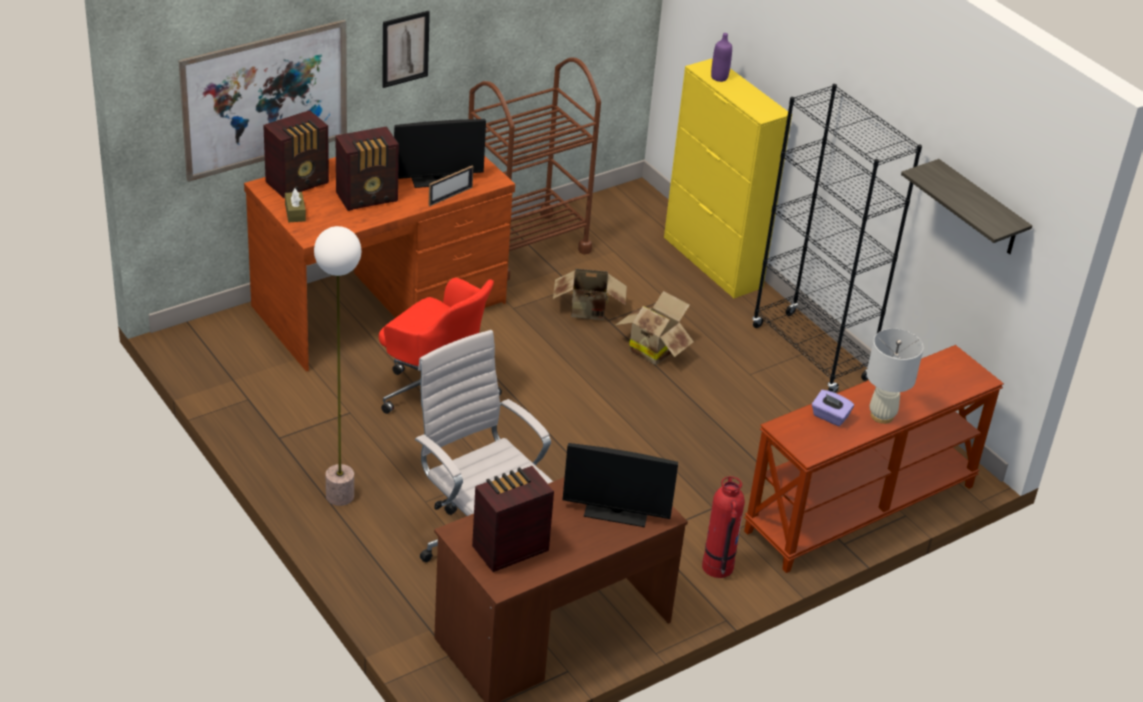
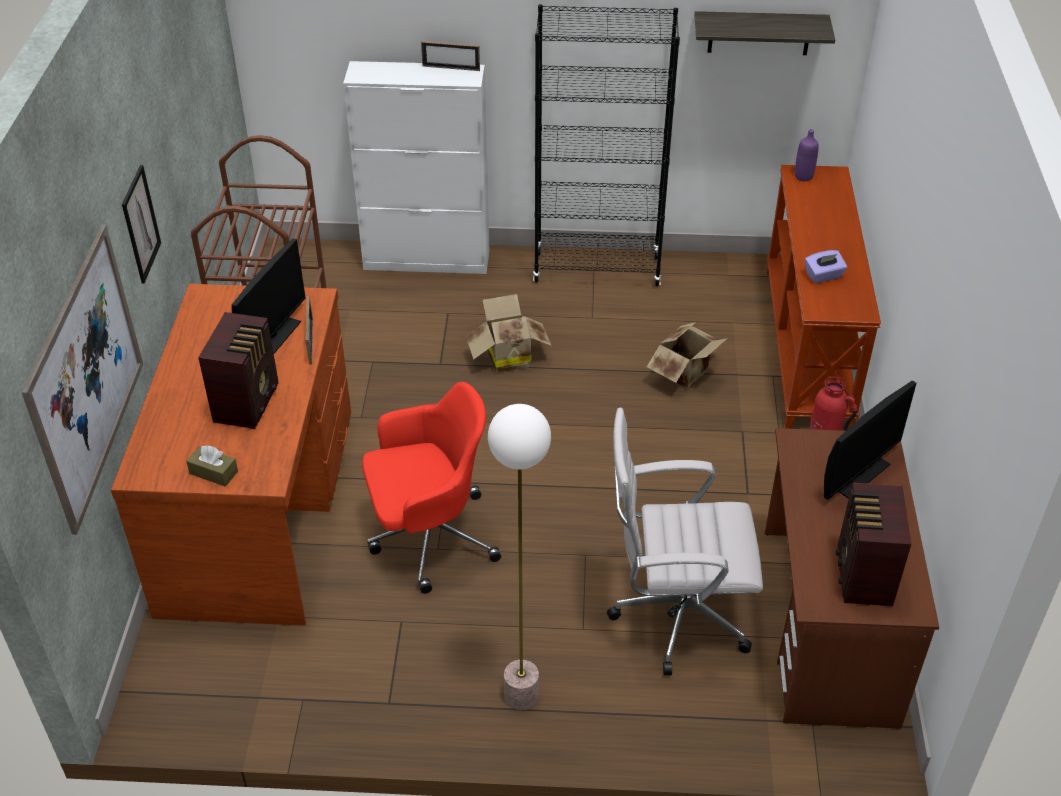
camera: 50 degrees left, 5 degrees up
radio [263,110,329,198] -> none
cardboard box [553,269,627,320] -> cardboard box moved to [647,322,728,389]
yellow cabinet [664,58,792,298] -> white cabinet [343,61,489,274]
purple bottle [711,33,732,82] -> purple bottle moved to [795,129,819,181]
white table lamp [867,329,924,424] -> none
none -> picture frame [421,41,480,71]

